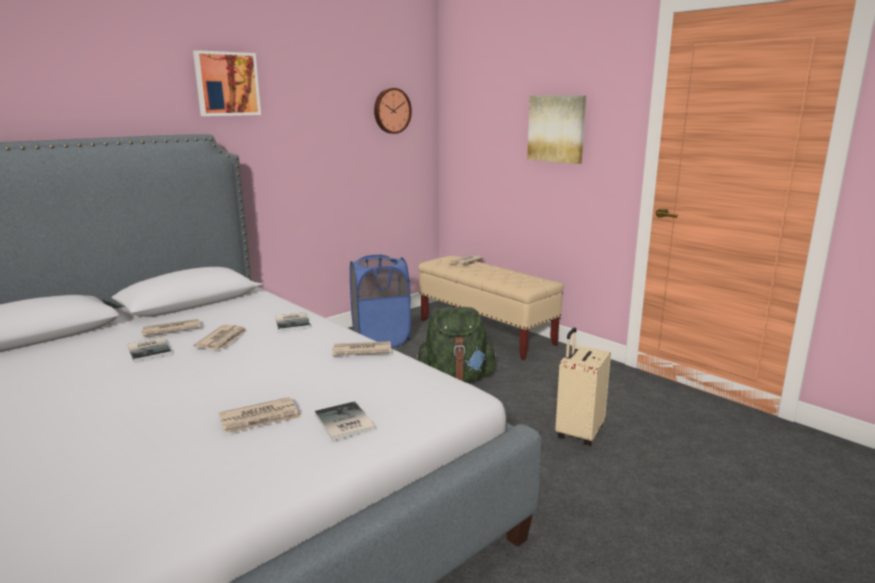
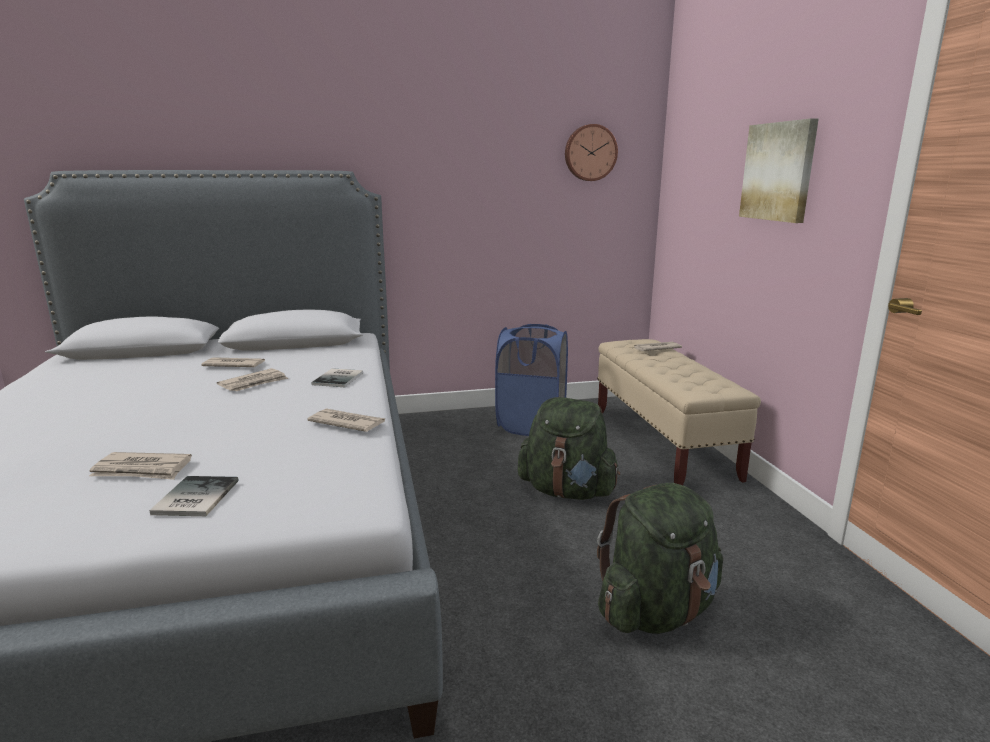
camera: 30 degrees right, 0 degrees up
book [127,337,172,362] -> none
picture [193,50,261,116] -> none
beige suitcase [555,328,611,446] -> green backpack [597,483,723,634]

